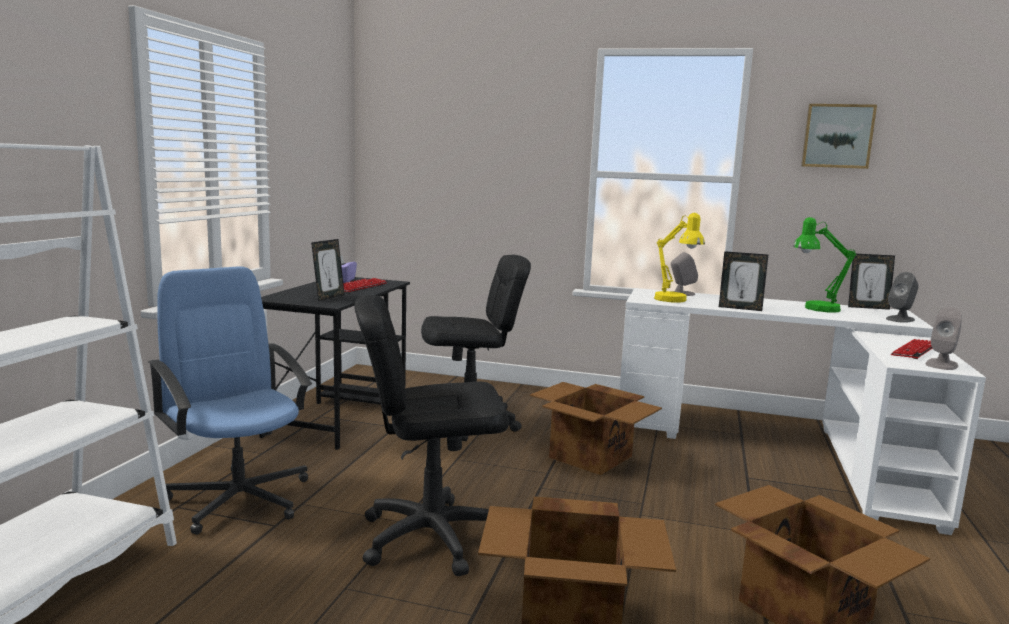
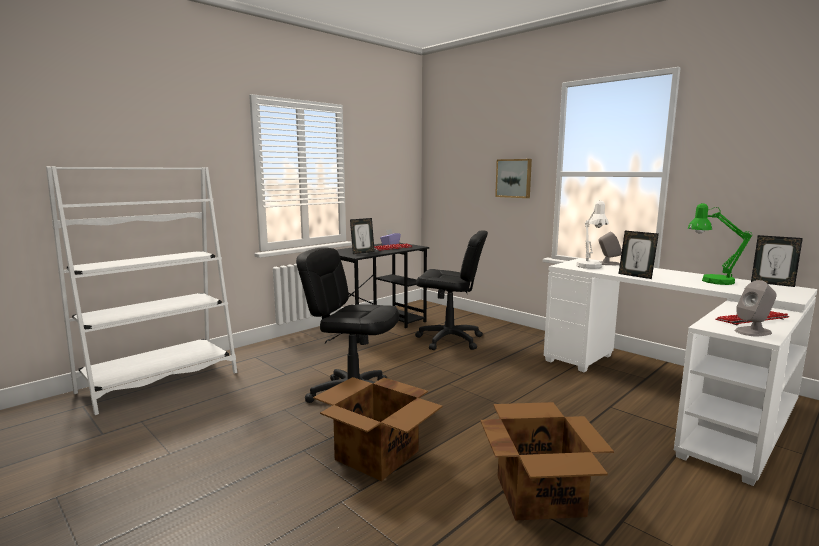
camera: 30 degrees right, 0 degrees up
blue office chair [148,266,312,535] -> none
cardboard box [530,382,662,475] -> none
yellow table lamp [654,213,705,302] -> white table lamp [576,200,609,269]
picture [801,104,877,169] -> picture moved to [495,159,532,198]
grey speaker [886,272,919,323] -> none

